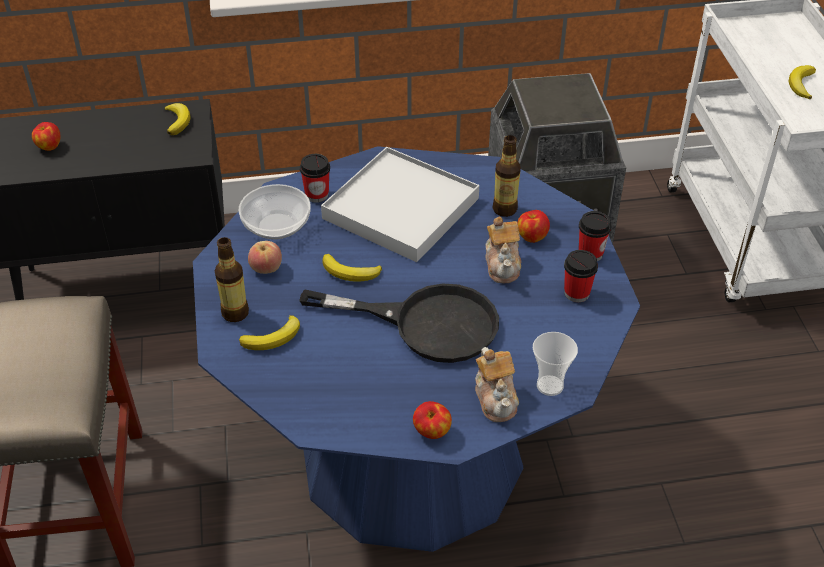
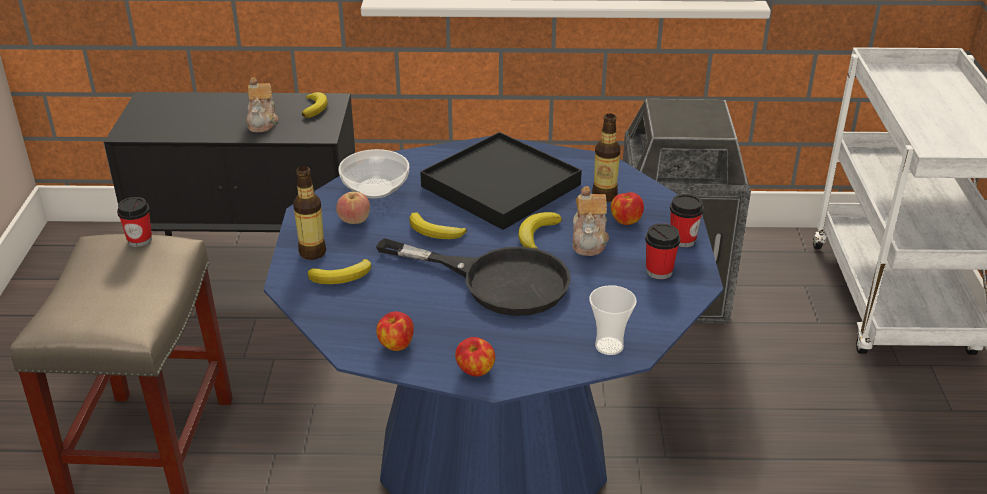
camera: 10 degrees right, 10 degrees down
apple [32,122,61,151] -> apple moved to [376,312,414,351]
cup [300,154,330,203] -> cup moved to [117,197,152,247]
white tray [321,147,479,262] -> black tray [420,132,582,230]
teapot [475,347,519,422] -> teapot moved to [246,77,278,132]
banana [789,65,816,99] -> banana moved to [518,212,562,249]

